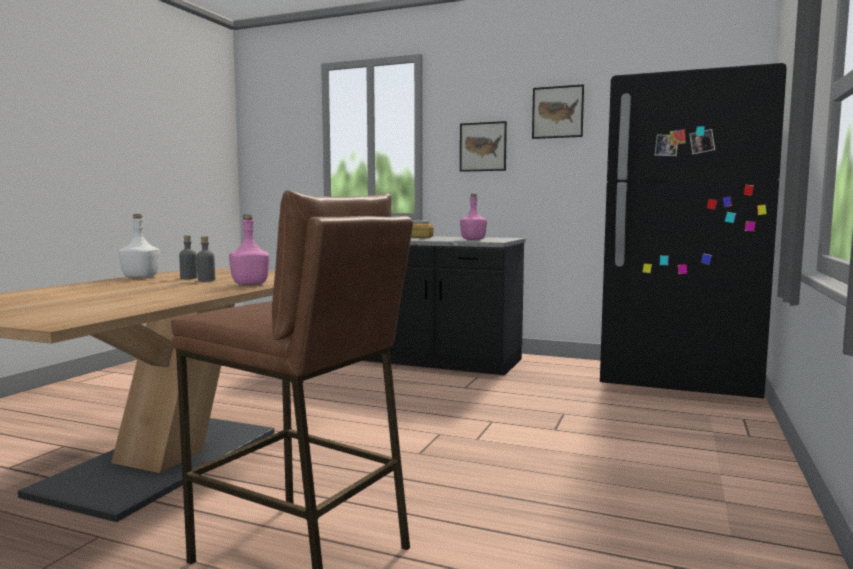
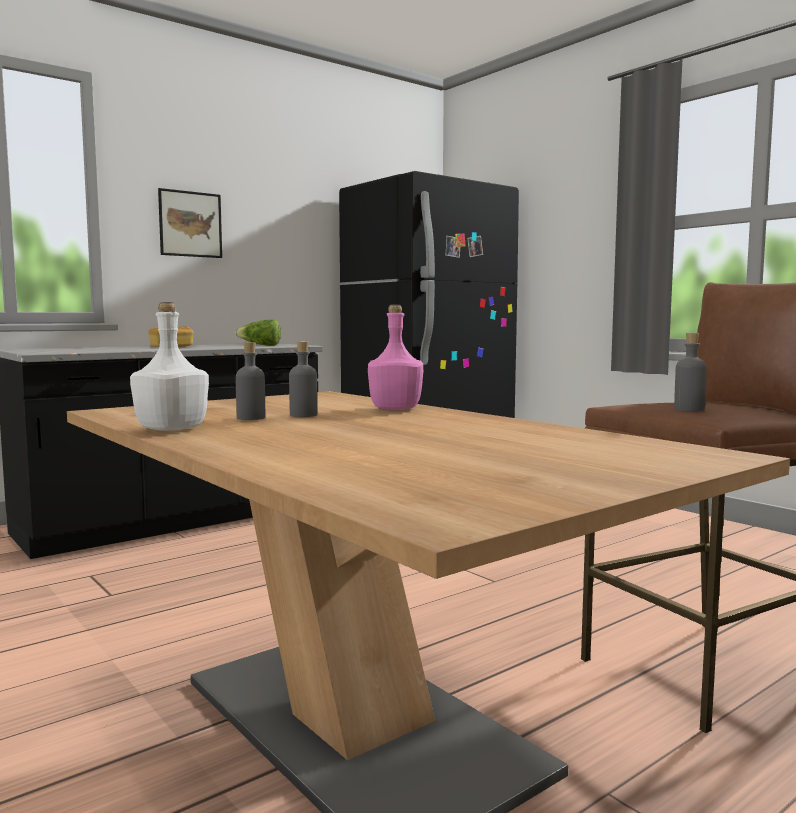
camera: 60 degrees left, 0 degrees up
pink bottle [460,194,487,240] -> lettuce [235,320,281,346]
picture [532,84,584,139] -> none
none -> grey bottle [674,333,707,411]

